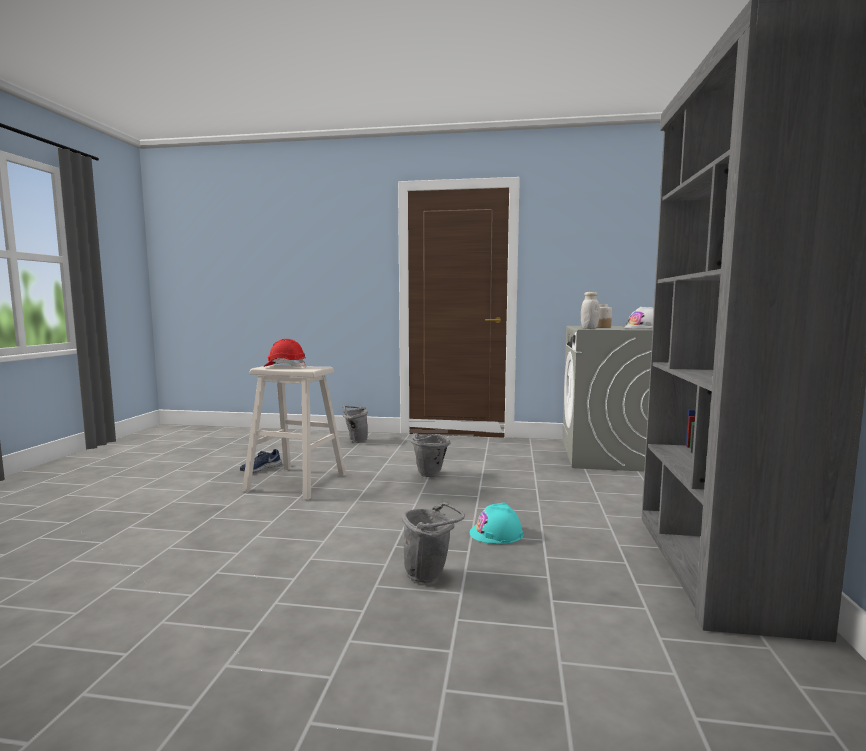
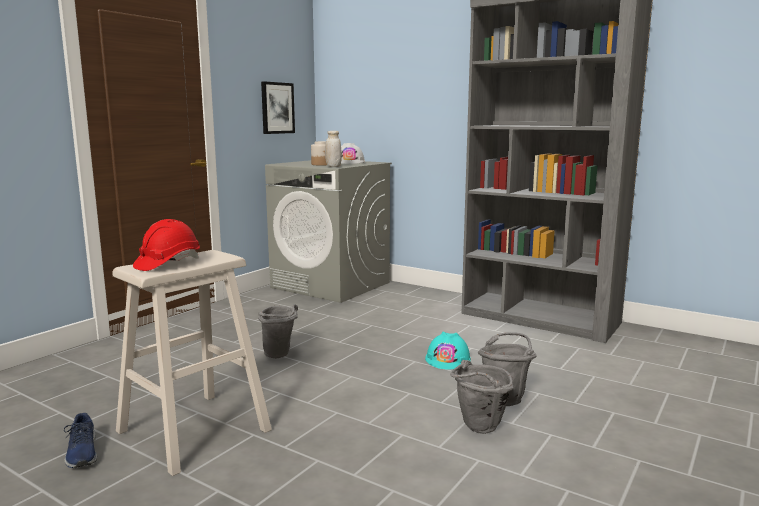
camera: 65 degrees left, 5 degrees up
grey bucket [341,406,368,443] -> grey bucket moved to [450,360,514,434]
none -> picture [261,81,295,134]

